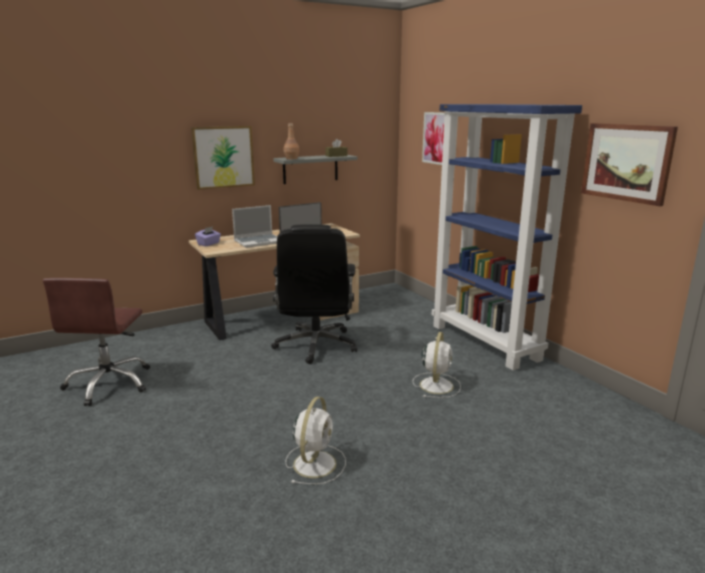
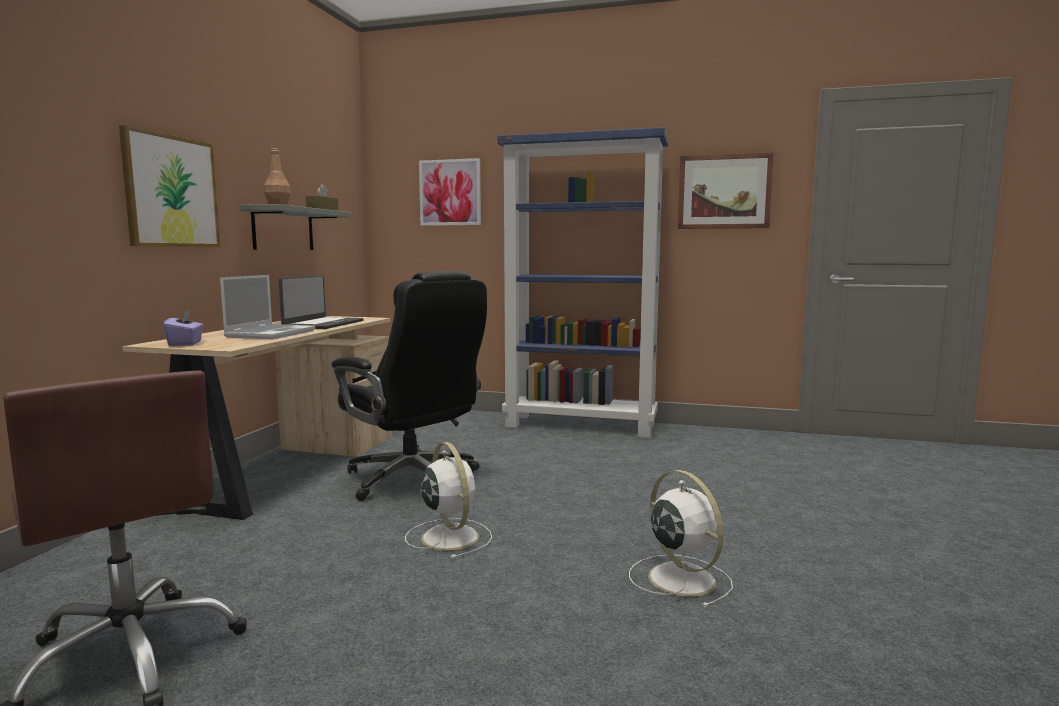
camera: 45 degrees left, 10 degrees down
white fan [413,332,461,398] -> white fan moved to [405,442,492,559]

